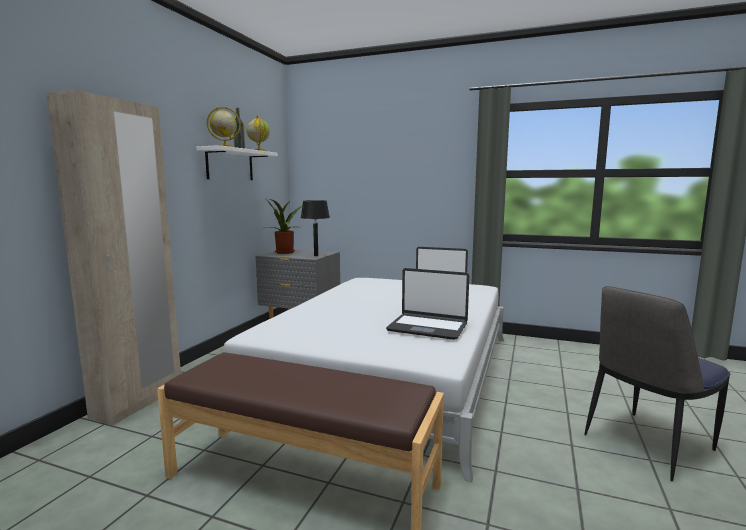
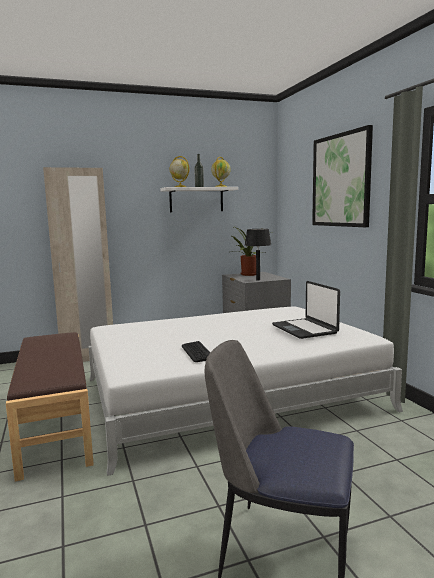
camera: 50 degrees right, 0 degrees up
laptop [386,268,469,340] -> keyboard [182,341,210,362]
none -> picture [312,125,373,227]

